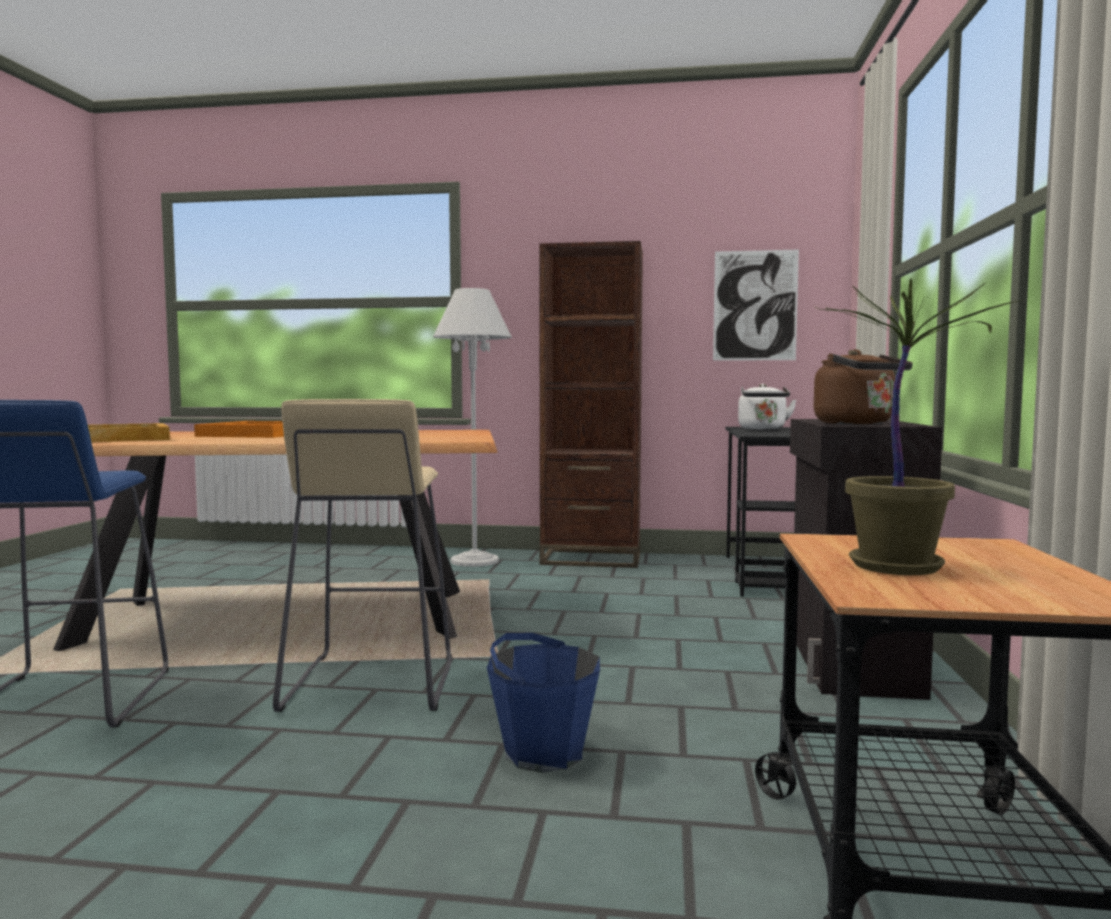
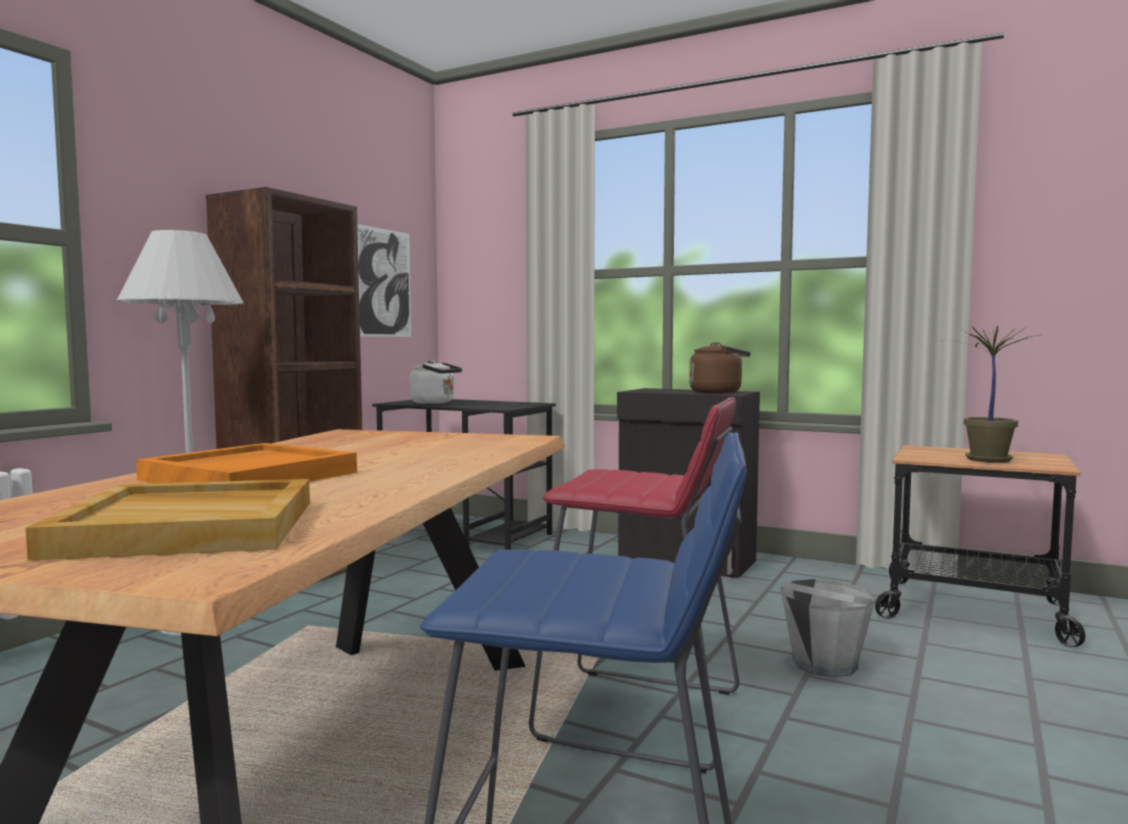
camera: 70 degrees left, 0 degrees up
beige stool [273,399,452,712] -> red stool [529,397,739,774]
blue bucket [487,633,600,773] -> grey bucket [780,579,876,677]

